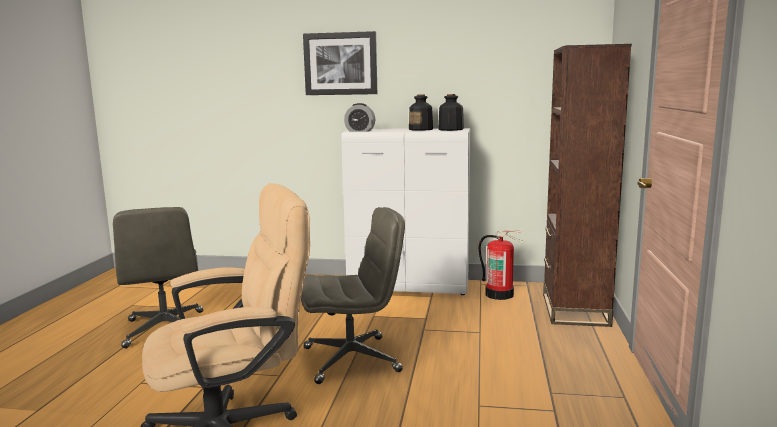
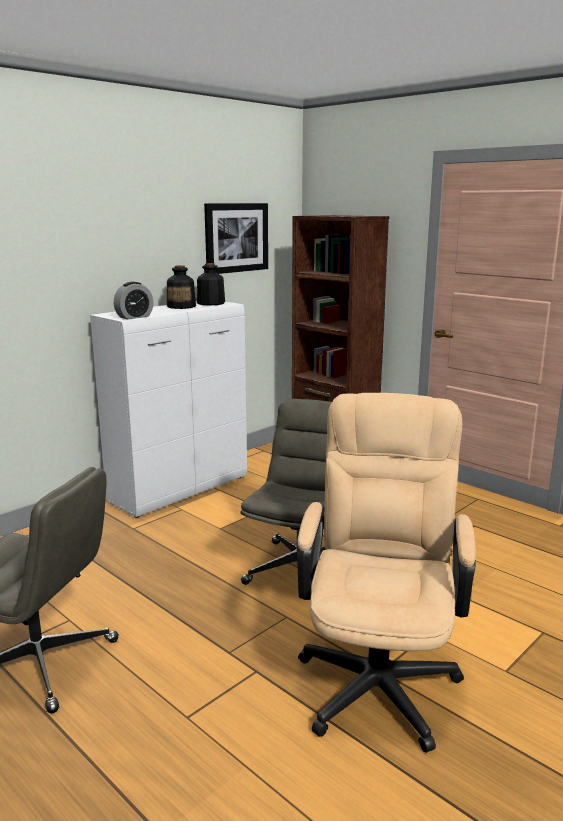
camera: 55 degrees left, 5 degrees up
picture [303,31,377,95] -> picture moved to [204,203,268,274]
fire extinguisher [478,230,525,300] -> none

